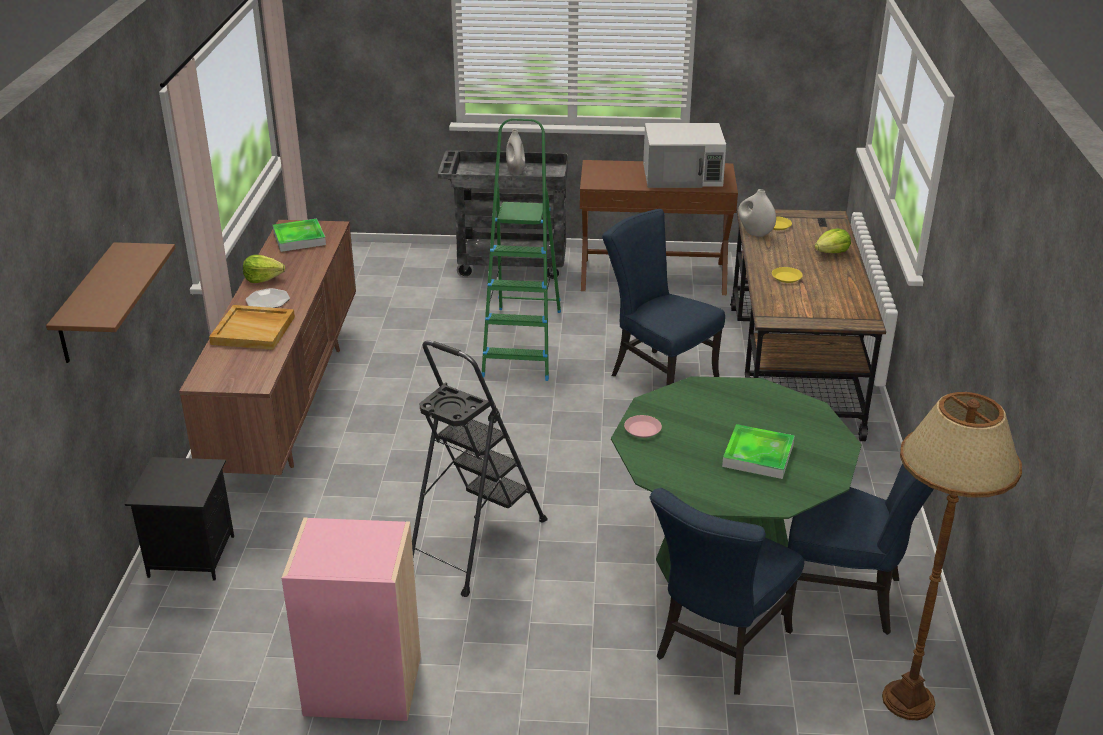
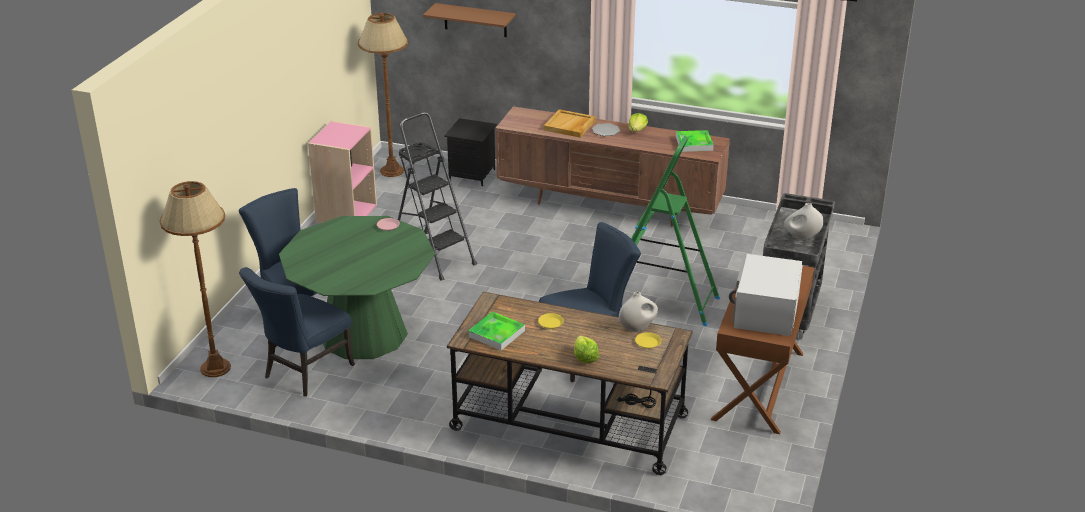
camera: 105 degrees right, 0 degrees up
tray [722,424,795,479] -> tray moved to [468,312,525,350]
none -> brown floor lamp [358,13,408,177]

